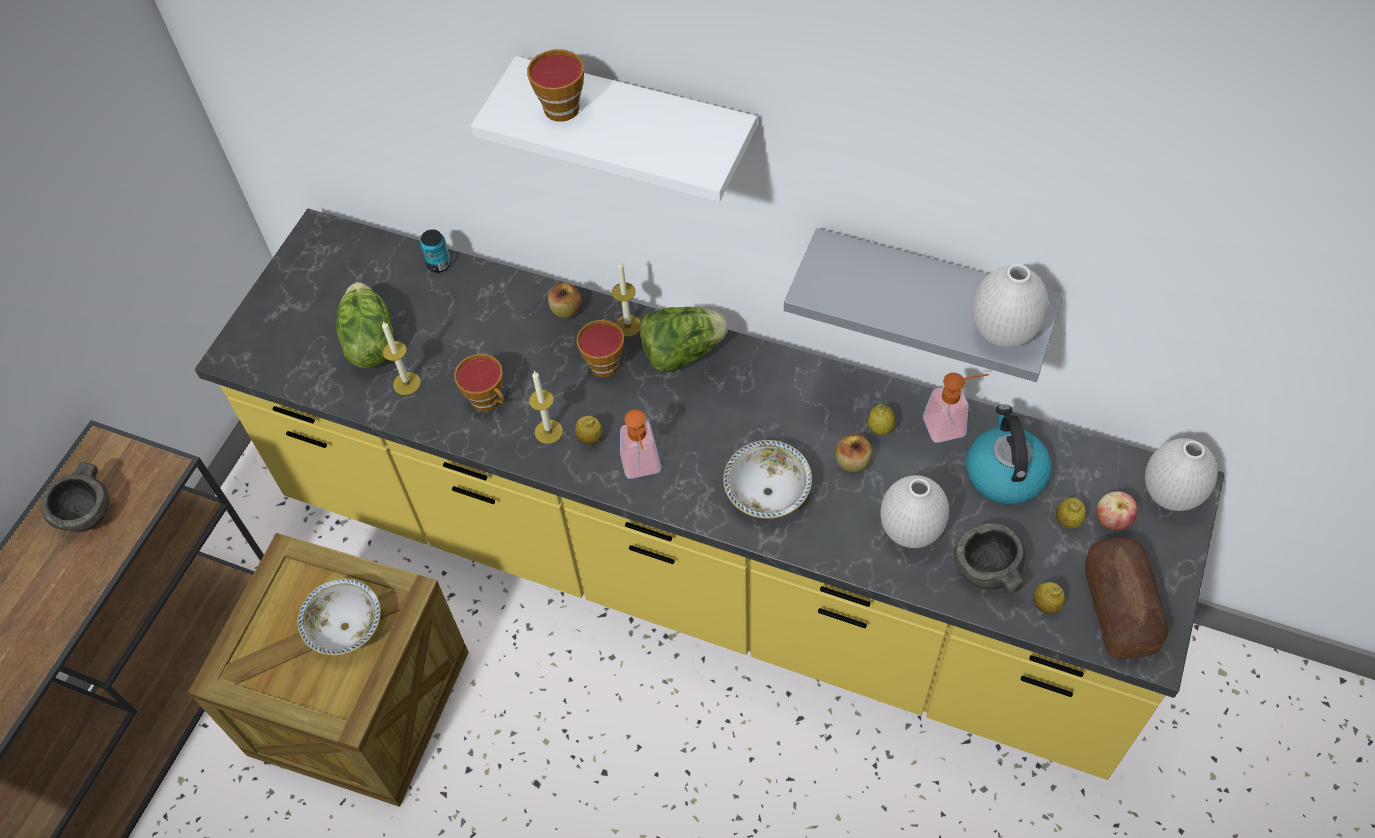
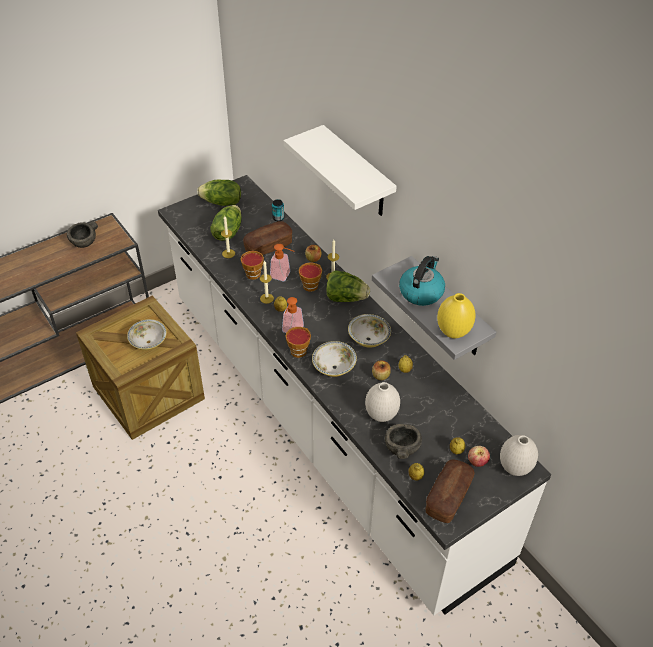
camera: 30 degrees right, 10 degrees down
yellow counter [195,208,1224,780] -> white counter [158,175,551,615]
cup [527,49,584,122] -> cup moved to [286,327,311,358]
soap dispenser [923,373,989,443] -> soap dispenser moved to [270,244,294,281]
kettle [966,404,1052,505] -> kettle moved to [399,256,445,306]
white vase [972,264,1049,348] -> yellow vase [437,293,476,338]
none -> lettuce [197,180,241,206]
none -> bread [243,221,292,255]
none -> bowl [348,314,391,347]

